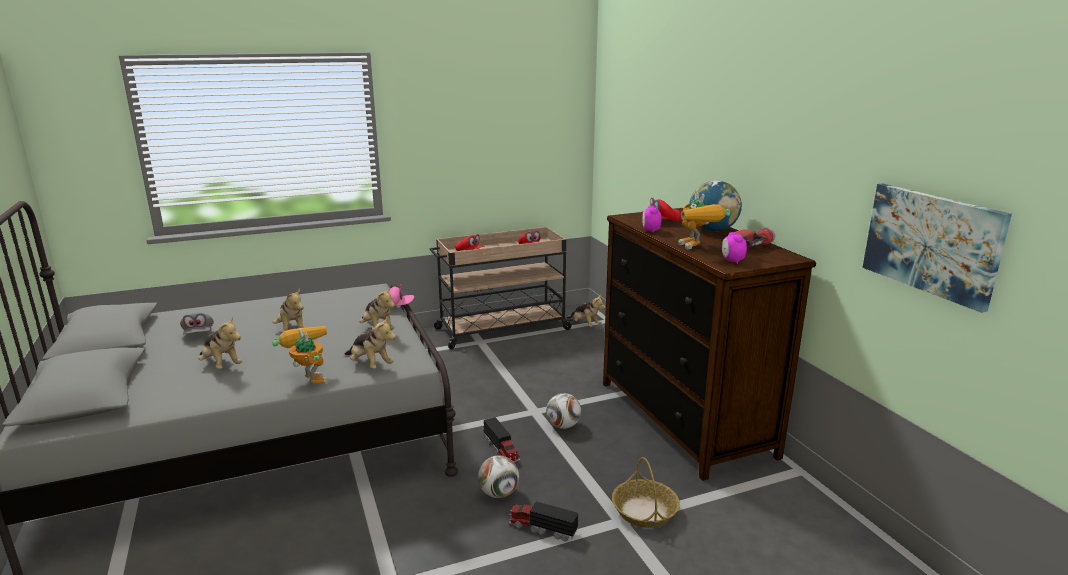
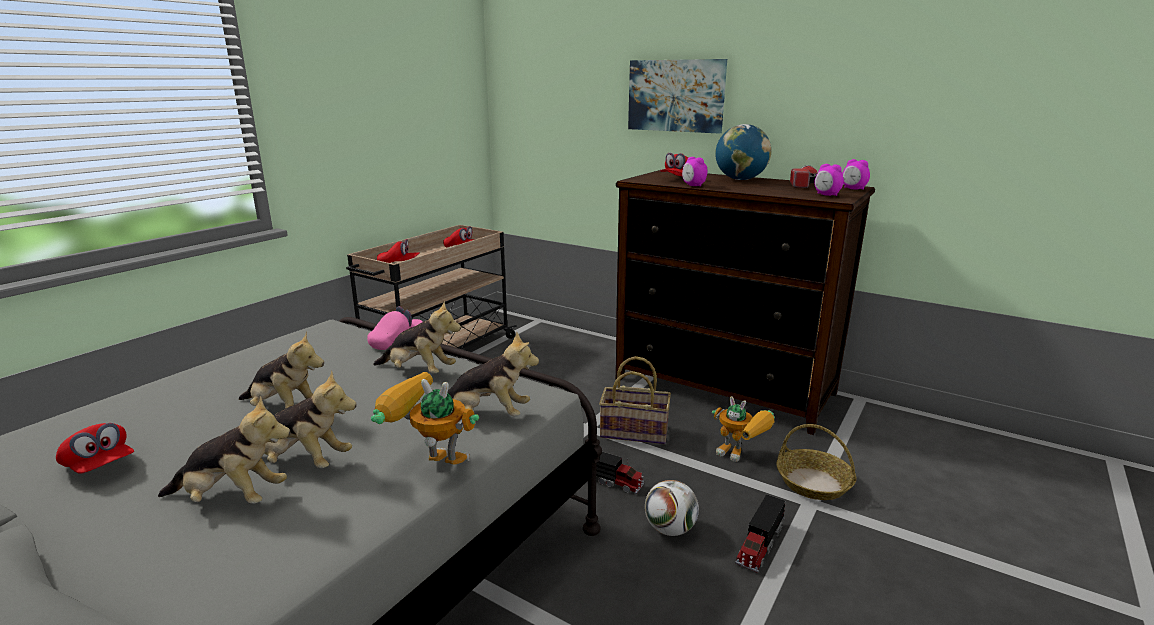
camera: 35 degrees left, 0 degrees up
grey cap [180,313,214,334] -> red cap [56,423,134,474]
toy truck [509,501,579,542] -> toy truck turned 45 degrees counterclockwise [735,494,785,573]
football [546,393,581,429] -> basket [599,356,671,444]
plush toy [567,294,606,327] -> plush toy moved to [265,370,357,468]
toy robot [678,191,730,249] -> toy robot moved to [712,396,775,462]
picture [863,184,1012,313] -> picture moved to [628,59,727,134]
none -> alarm clock [842,159,870,190]

